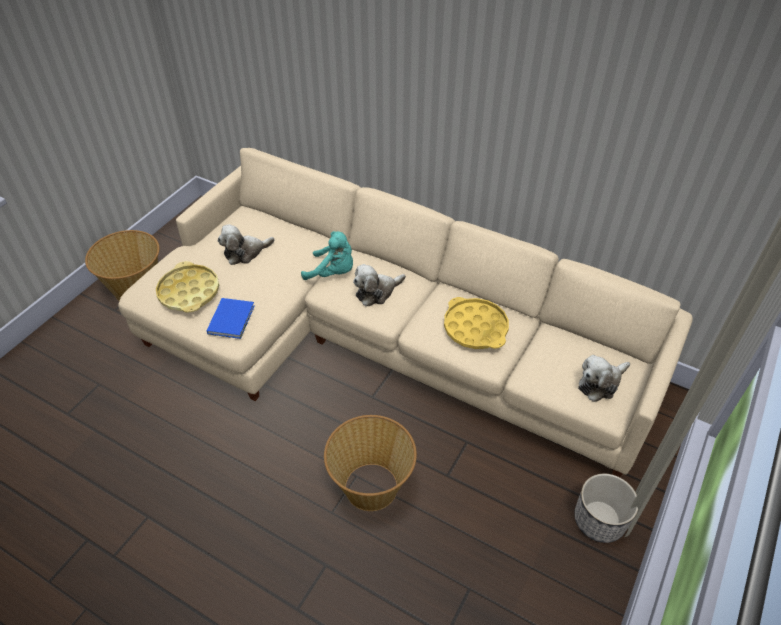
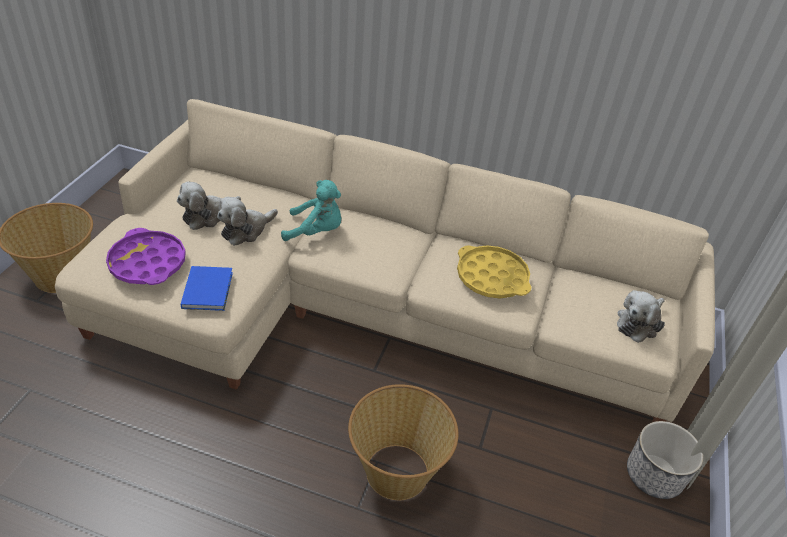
camera: 15 degrees left, 5 degrees down
yellow tray [156,261,219,313] -> purple tray [106,228,186,285]
plush toy [353,264,406,307] -> plush toy moved to [217,197,278,246]

